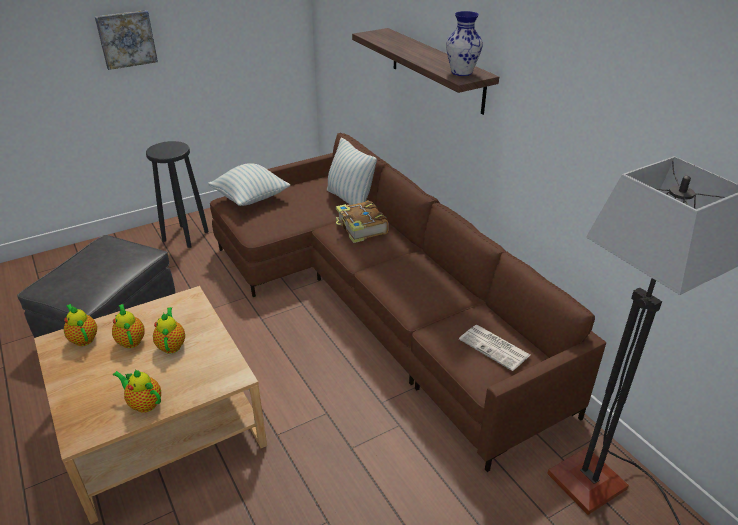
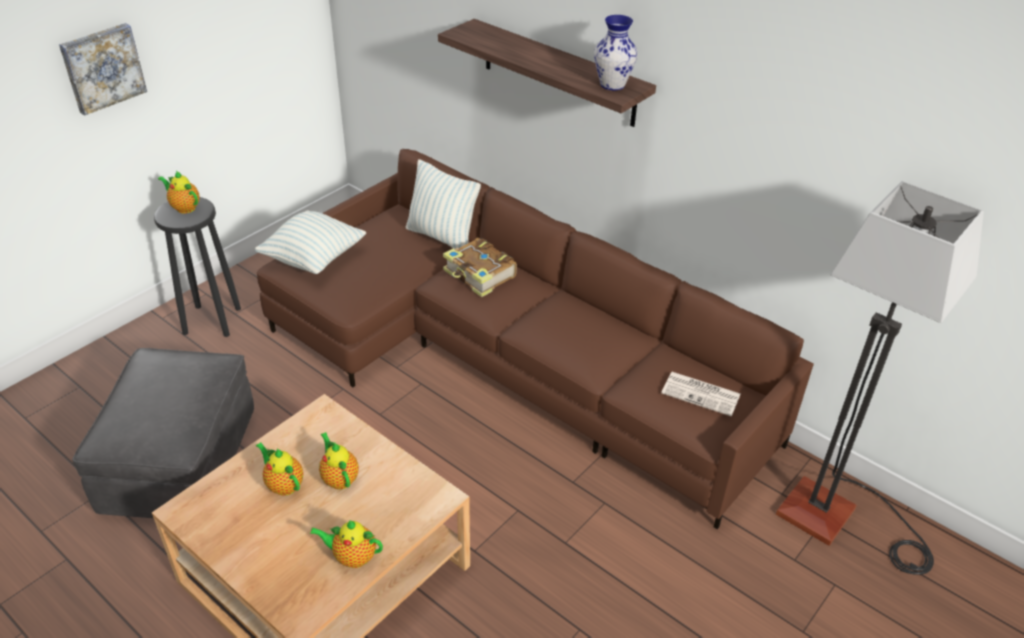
camera: 20 degrees left, 5 degrees up
teapot [64,304,97,346] -> teapot moved to [158,170,199,214]

